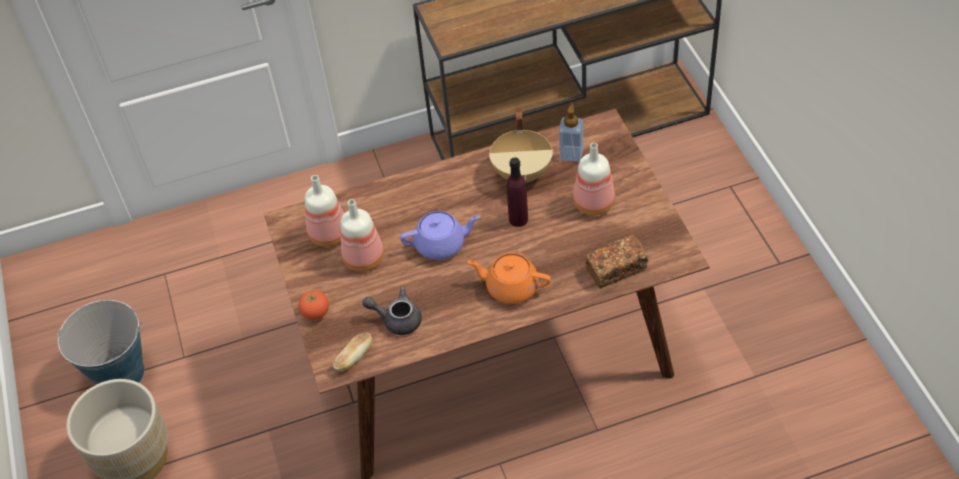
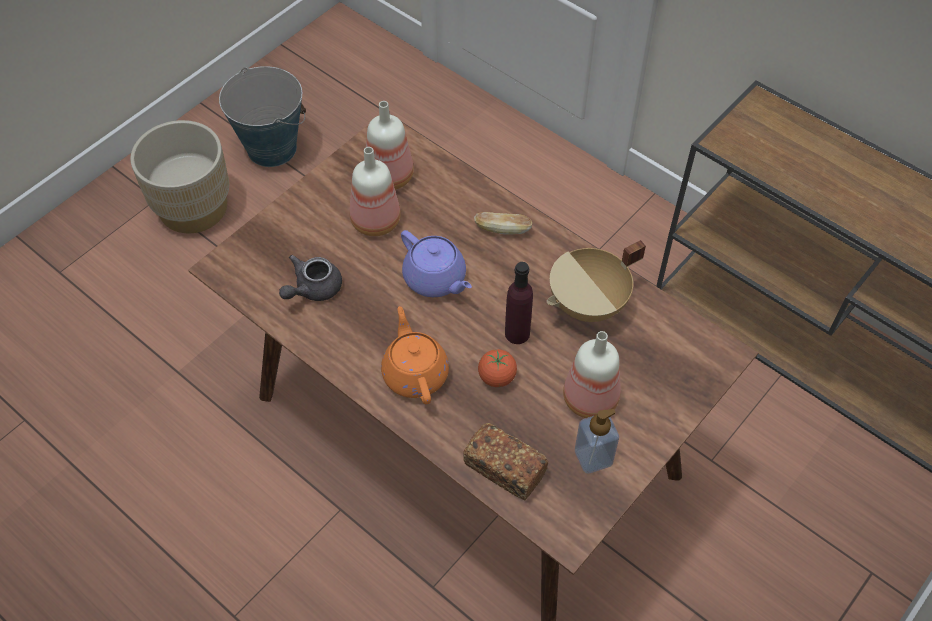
camera: 55 degrees right, 5 degrees up
tomato [298,290,329,320] -> tomato moved to [478,349,517,387]
bread [333,332,372,371] -> bread moved to [474,212,532,235]
grey teapot [362,287,422,335] -> grey teapot turned 120 degrees counterclockwise [279,255,342,301]
soap dispenser [559,104,583,162] -> soap dispenser moved to [575,409,619,473]

